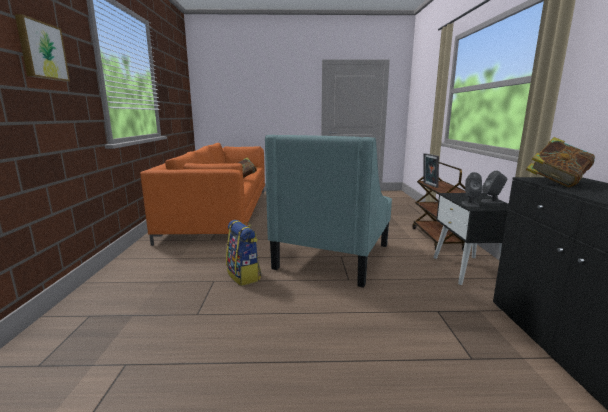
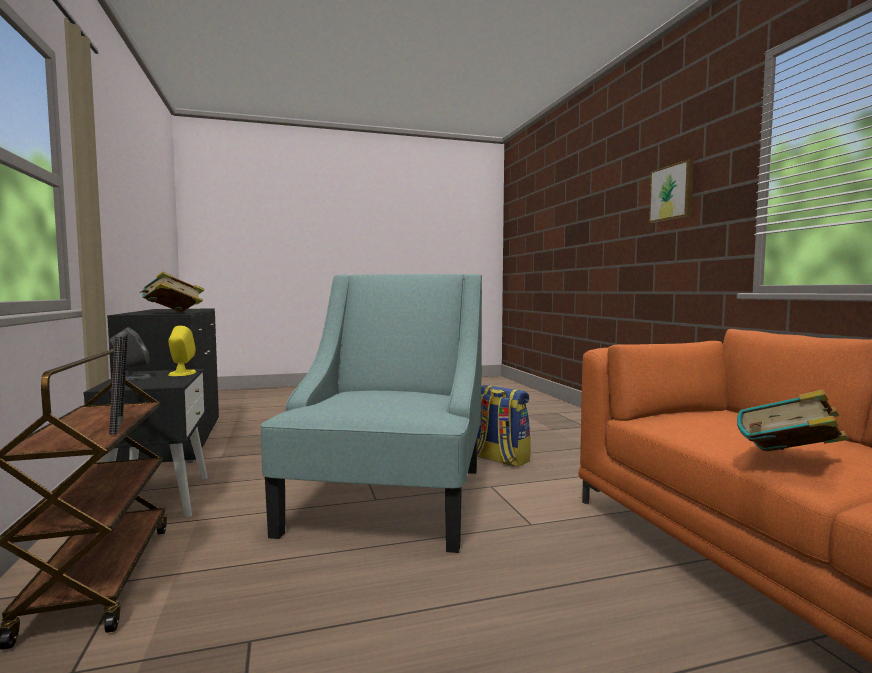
camera: 165 degrees right, 10 degrees down
grey speaker [462,172,482,207] -> yellow speaker [168,326,196,376]

